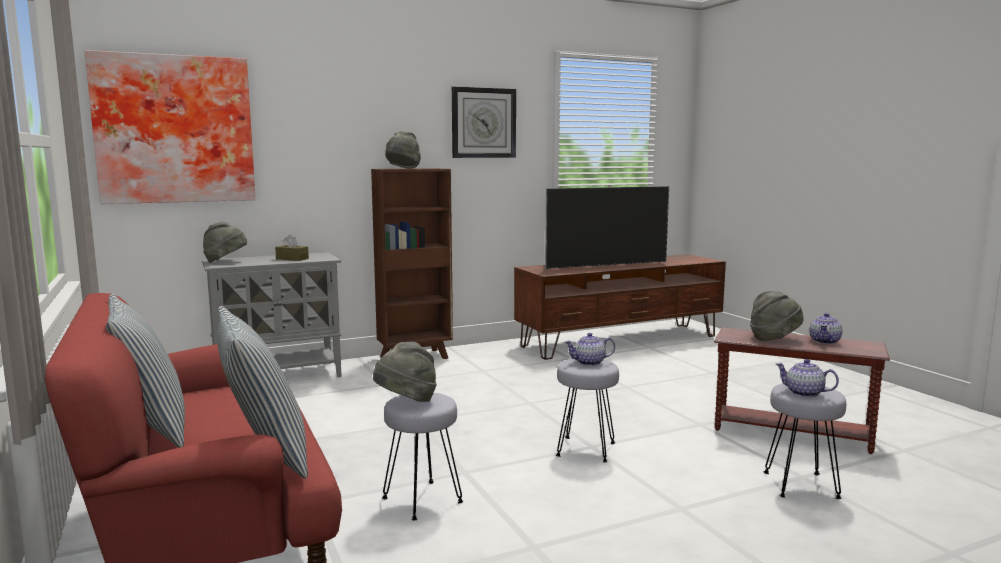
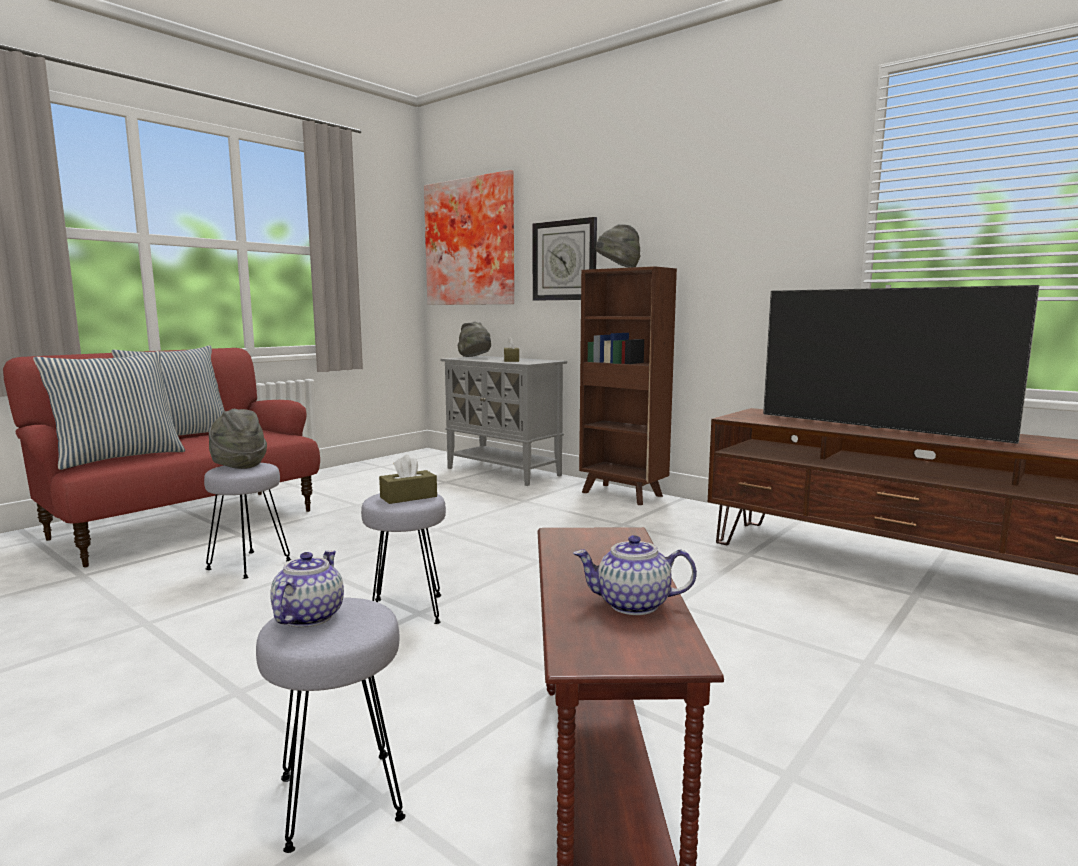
camera: 65 degrees right, 0 degrees up
wall clock [452,86,516,158] -> wall clock moved to [533,217,597,301]
teapot [565,333,615,366] -> brown tissue box [379,454,437,504]
grey hat [750,291,803,341] -> none

